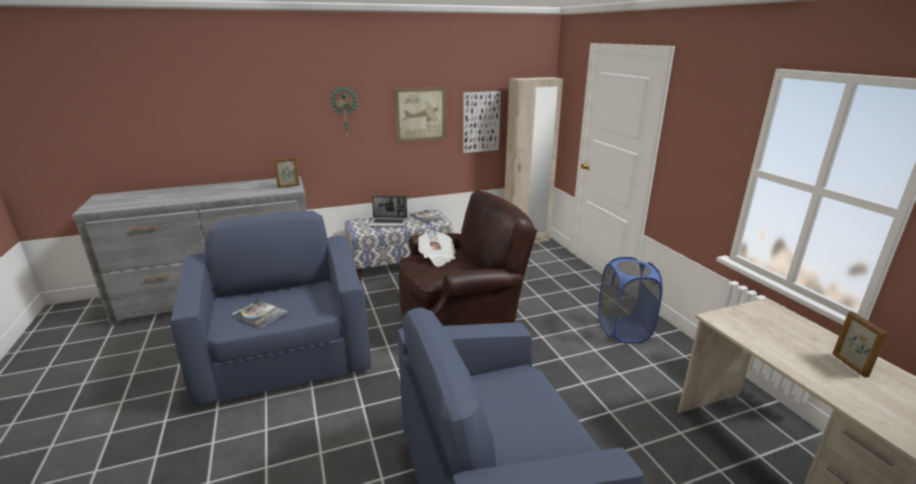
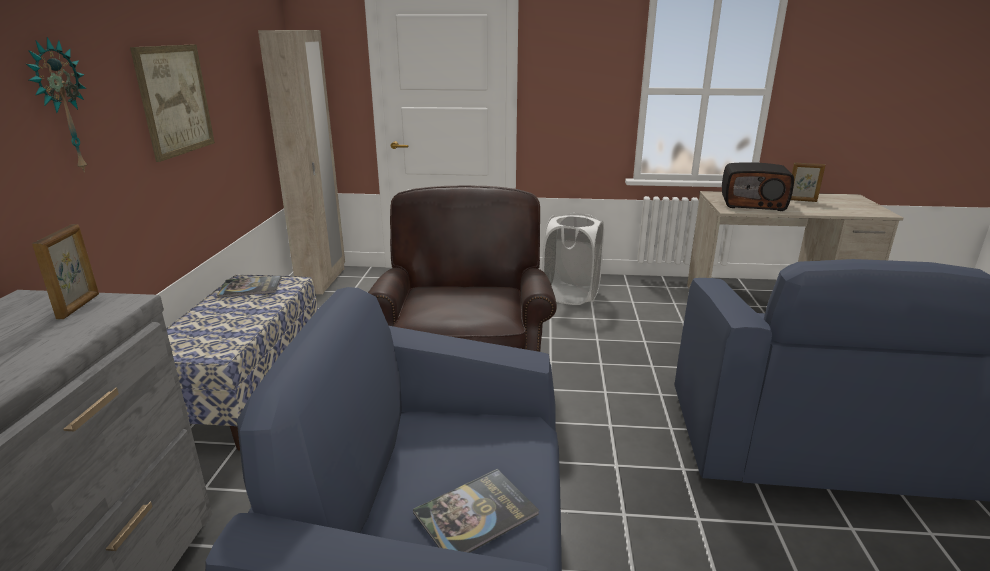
camera: 65 degrees left, 0 degrees up
laptop [369,196,407,227] -> none
newspaper [418,230,456,267] -> none
picture [463,91,501,153] -> none
blue laundry basket [598,257,662,343] -> white laundry basket [542,213,604,305]
none -> radio [722,162,794,211]

